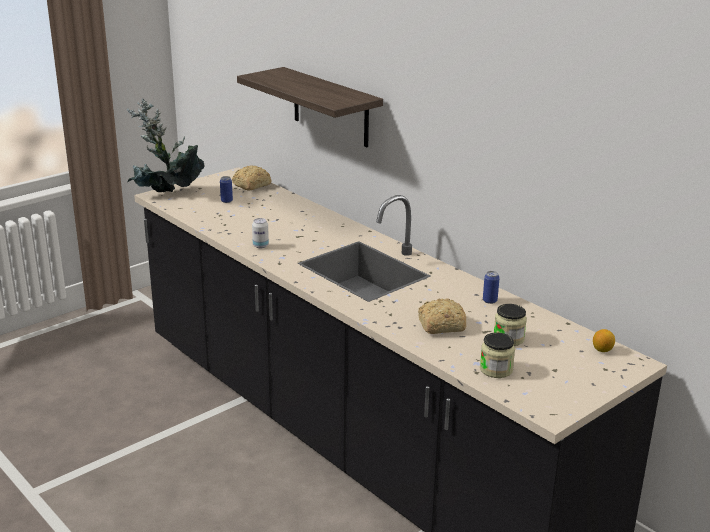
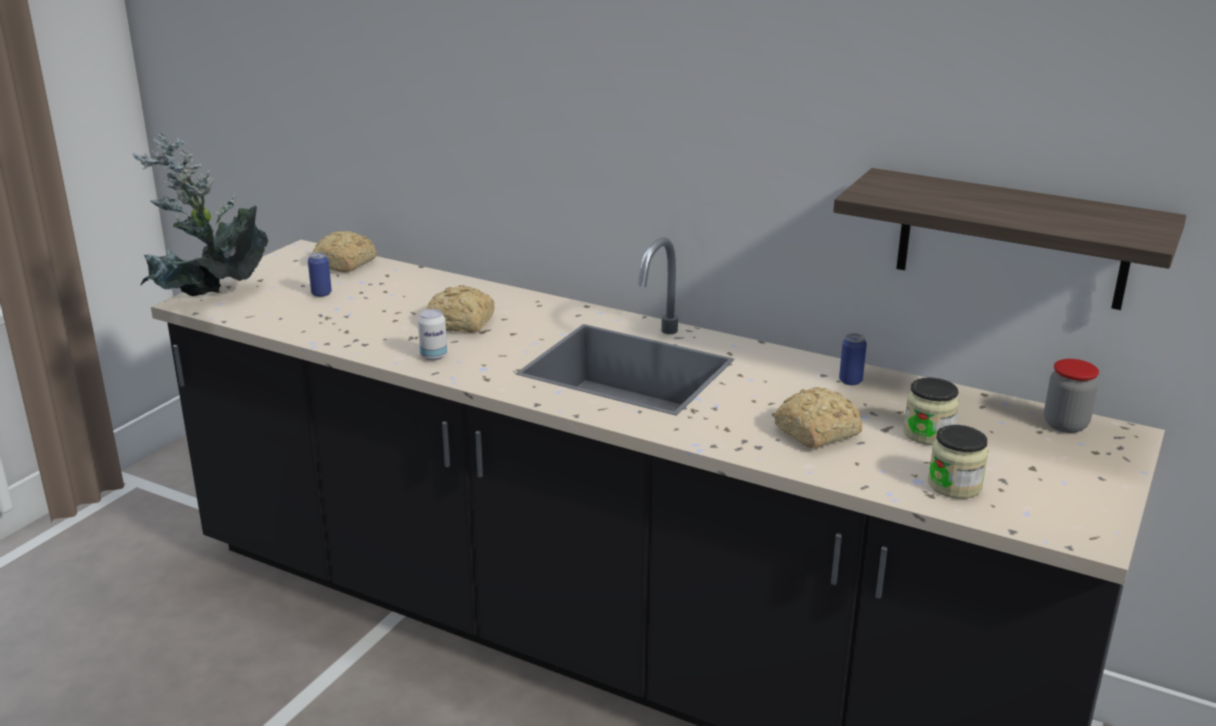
camera: 20 degrees left, 0 degrees up
shelf [237,67,383,147] -> shelf moved to [833,168,1186,310]
lemon [593,329,615,352] -> jar [1044,359,1099,433]
none -> bread [427,285,495,333]

